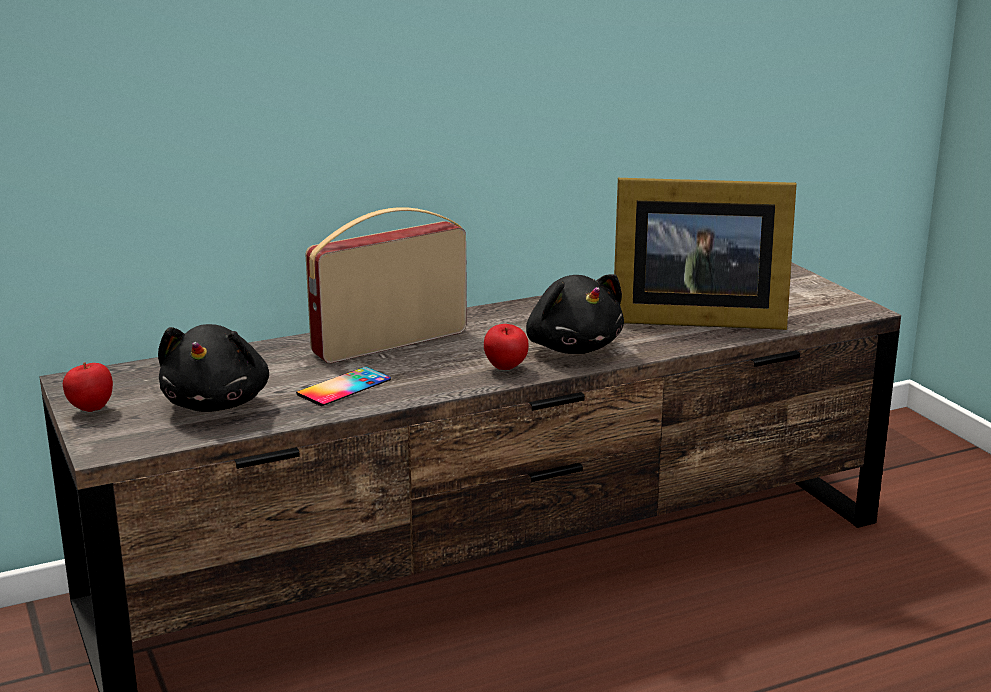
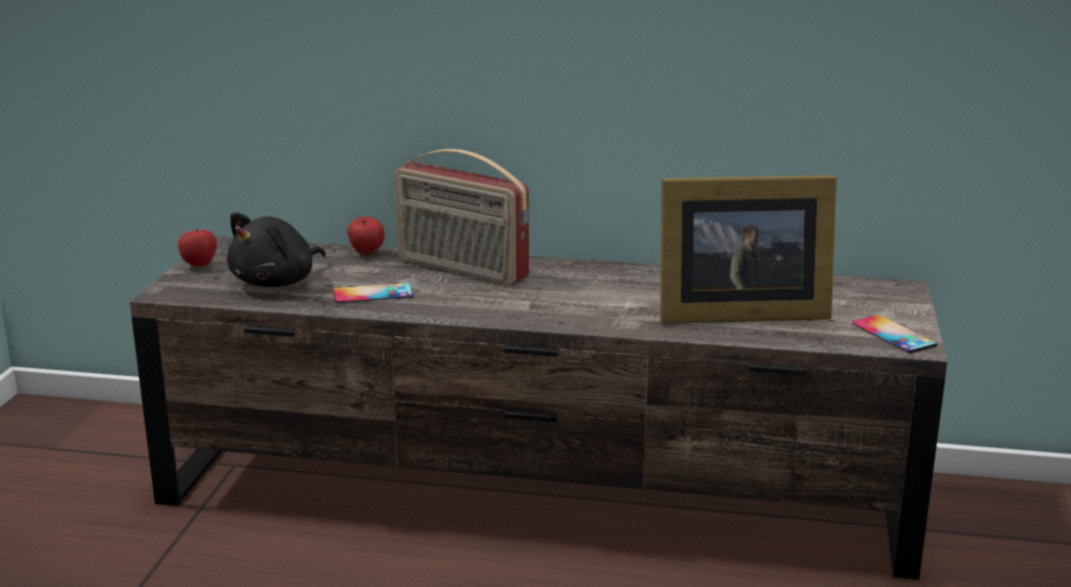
camera: 35 degrees right, 0 degrees up
radio [306,207,467,363] -> radio turned 150 degrees counterclockwise [395,149,529,286]
apple [484,324,528,370] -> apple moved to [347,217,384,255]
black plush toy [526,274,624,354] -> none
picture frame [614,178,797,330] -> picture frame turned 45 degrees counterclockwise [660,175,837,324]
none -> phone [852,315,937,353]

